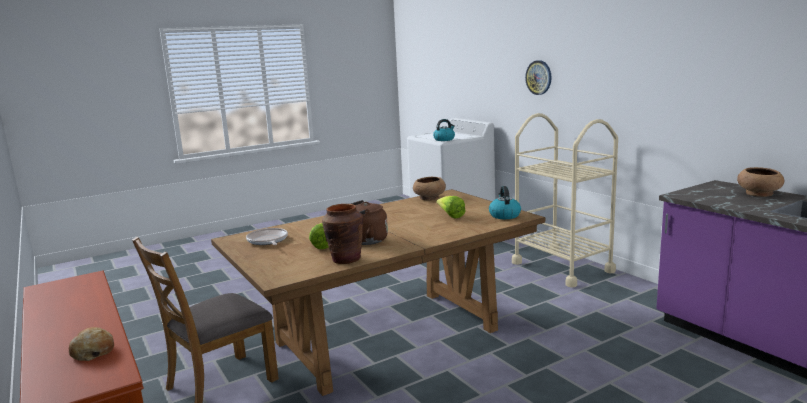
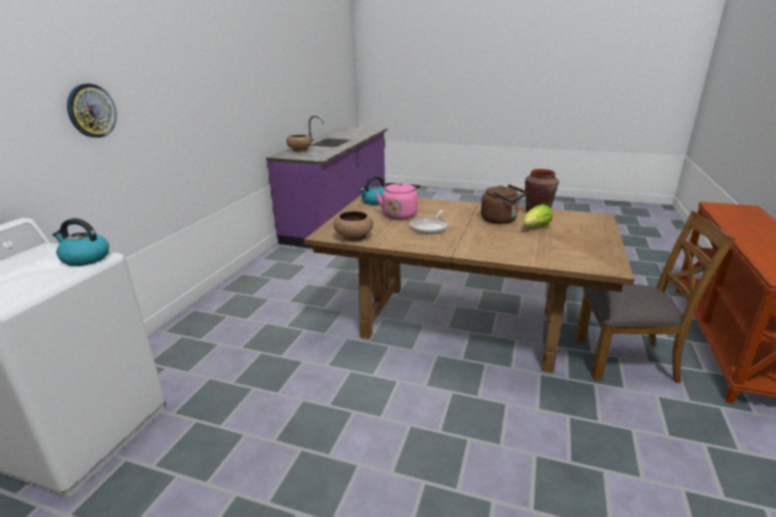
camera: 130 degrees left, 10 degrees up
bread [69,327,114,361] -> none
frying pan [246,228,288,245] -> frying pan moved to [410,210,448,234]
lettuce [436,196,466,218] -> pink kettle [376,182,421,219]
beige cart [512,113,618,288] -> none

